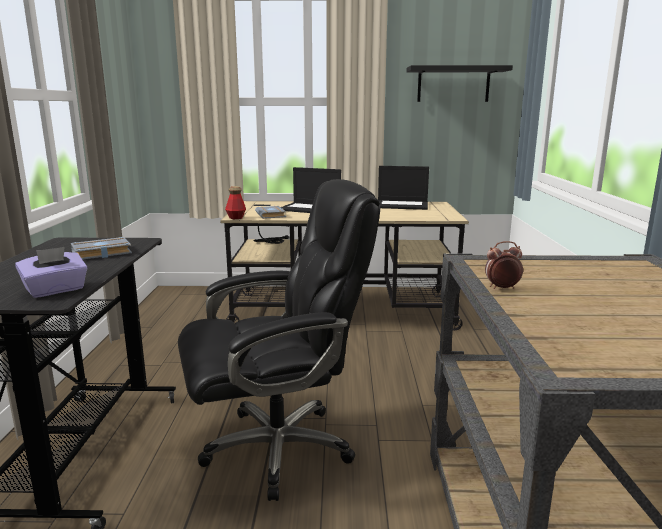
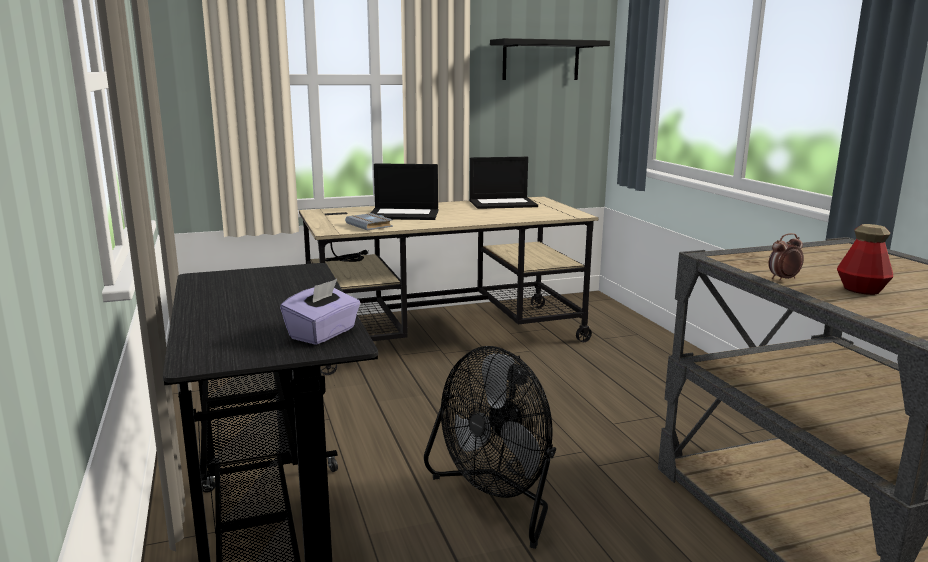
camera: 20 degrees left, 0 degrees up
grey book [71,237,132,260] -> none
black office chair [178,179,380,501] -> black fan [424,346,556,549]
bottle [225,186,246,219] -> bottle moved to [837,224,893,295]

